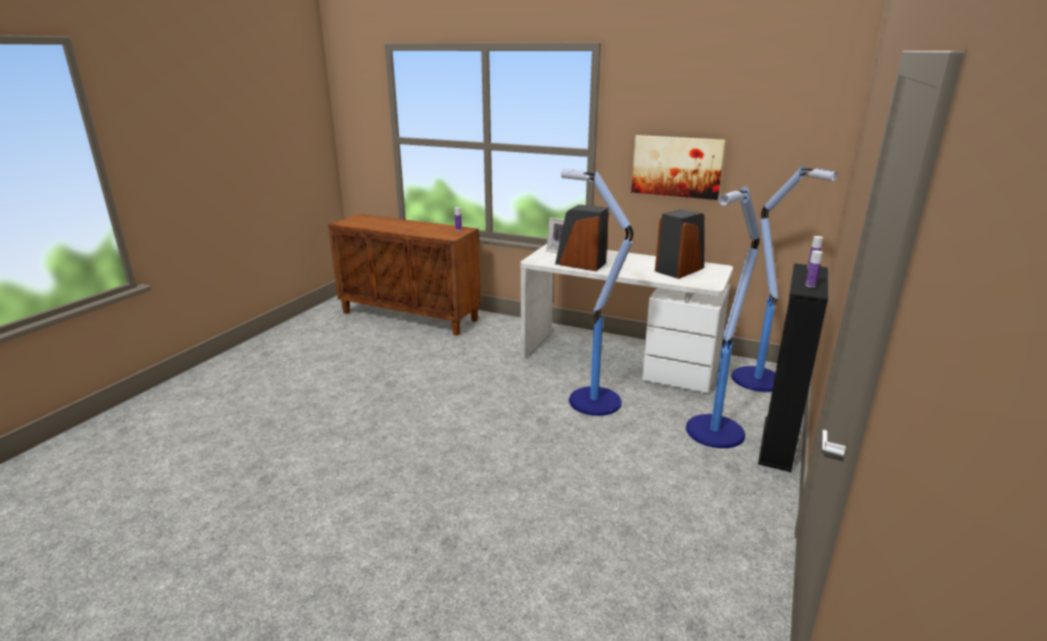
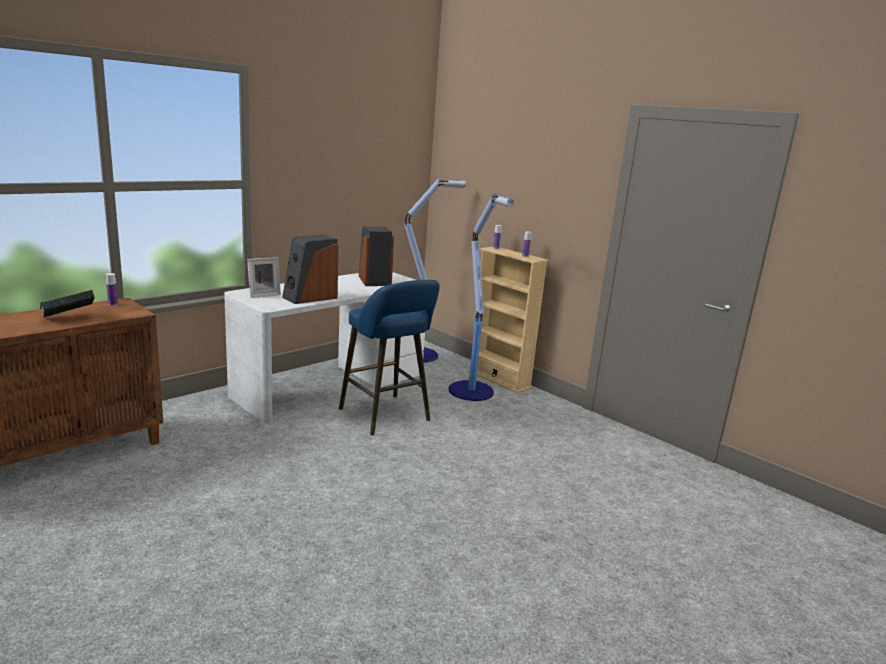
camera: 70 degrees left, 5 degrees down
floor lamp [561,169,633,416] -> blue stool [339,280,440,435]
picture [631,135,725,200] -> none
black bookcase [758,263,828,472] -> beige bookcase [469,247,548,393]
none -> book [40,290,95,318]

